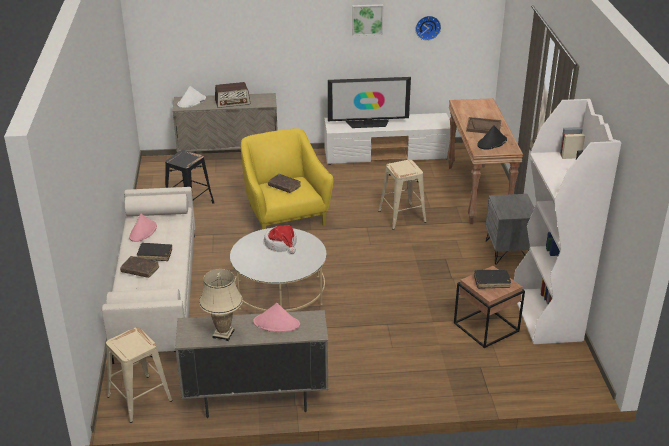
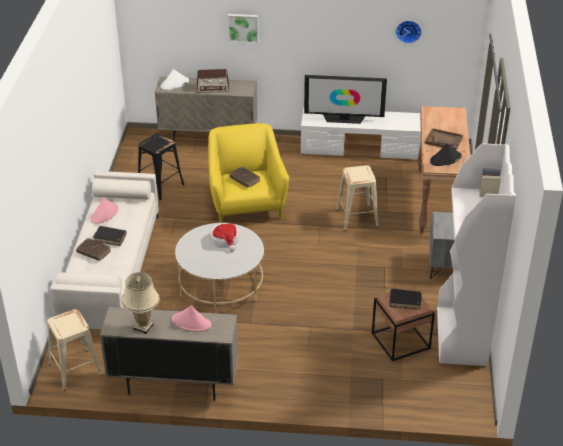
camera: 10 degrees right, 5 degrees up
picture [352,4,383,36] -> picture moved to [228,14,258,43]

